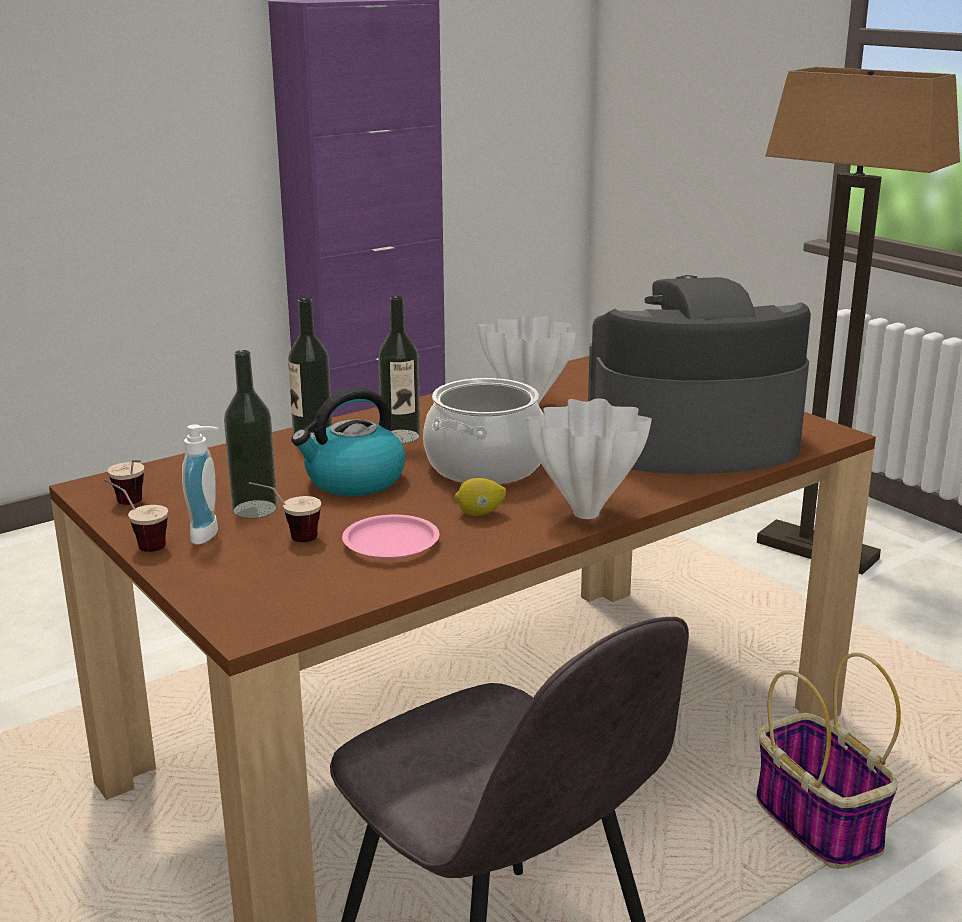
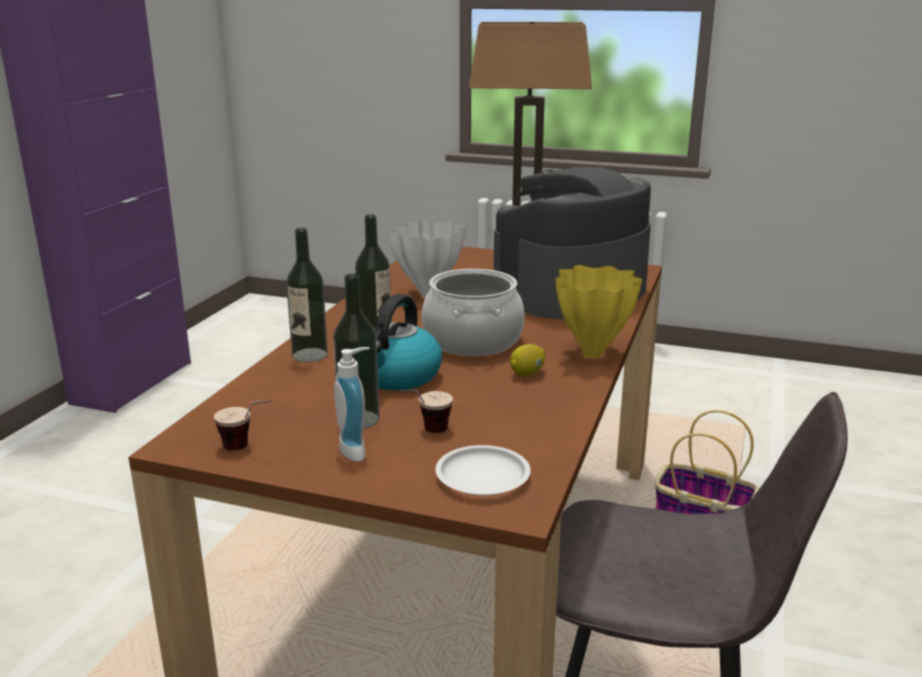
camera: 35 degrees left, 0 degrees up
cup [104,479,168,552] -> none
pink plate [342,515,439,559] -> none
white vase [526,398,652,519] -> yellow vase [556,265,642,358]
none -> white plate [435,445,531,496]

